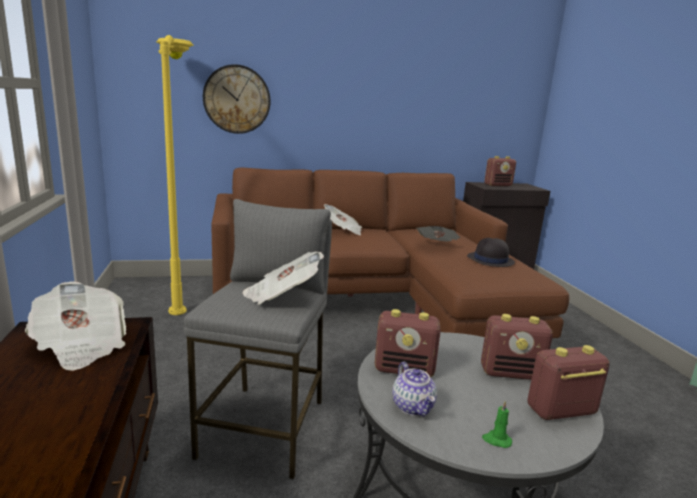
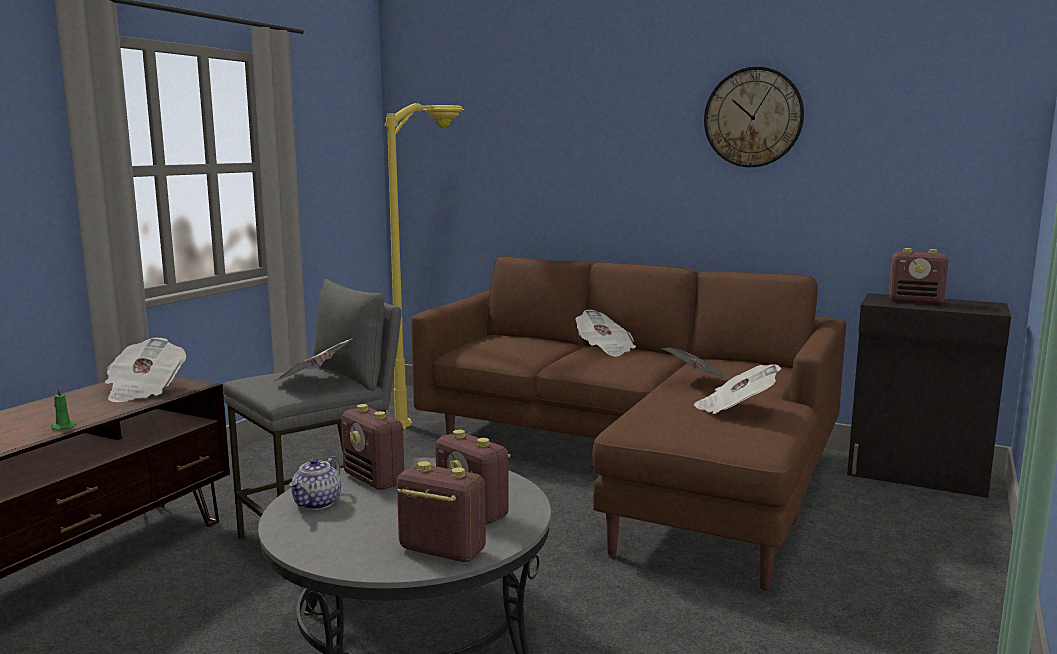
camera: 40 degrees right, 5 degrees down
wall clock [203,64,270,134] -> wall clock moved to [704,67,804,167]
black hat [467,238,515,267] -> newspaper [694,364,781,414]
green candle [482,401,512,448] -> green candle moved to [51,386,76,430]

